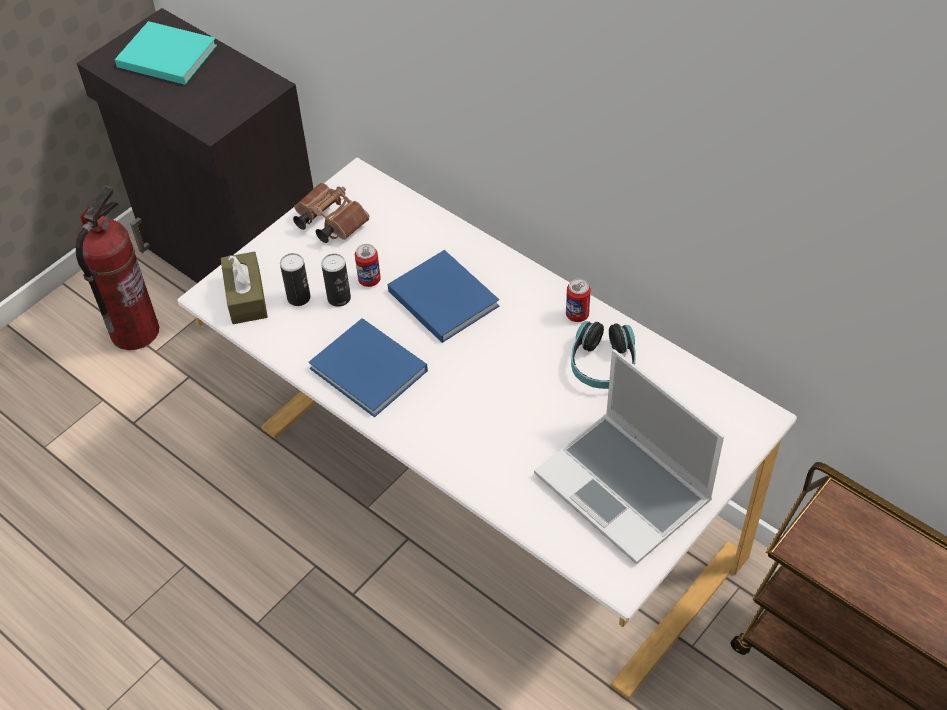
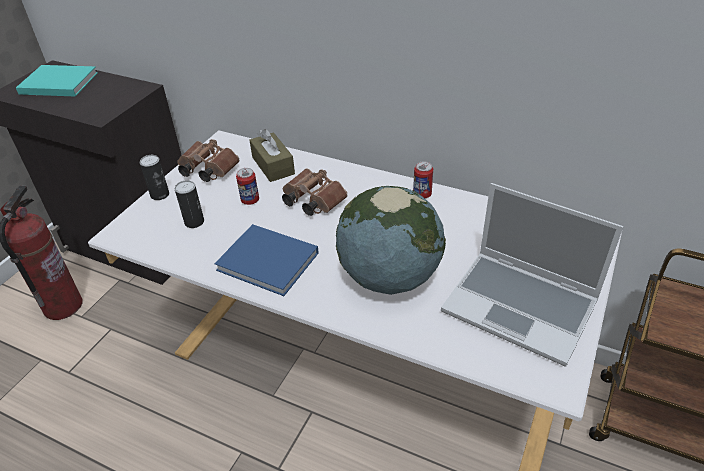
camera: 15 degrees left, 10 degrees down
brown tissue box [220,251,268,324] -> brown tissue box moved to [249,129,295,182]
can [321,254,351,307] -> can moved to [140,155,169,200]
blue book [388,250,499,343] -> brown binoculars [282,168,347,216]
headphones [571,321,636,389] -> none
none -> globe [336,186,446,295]

